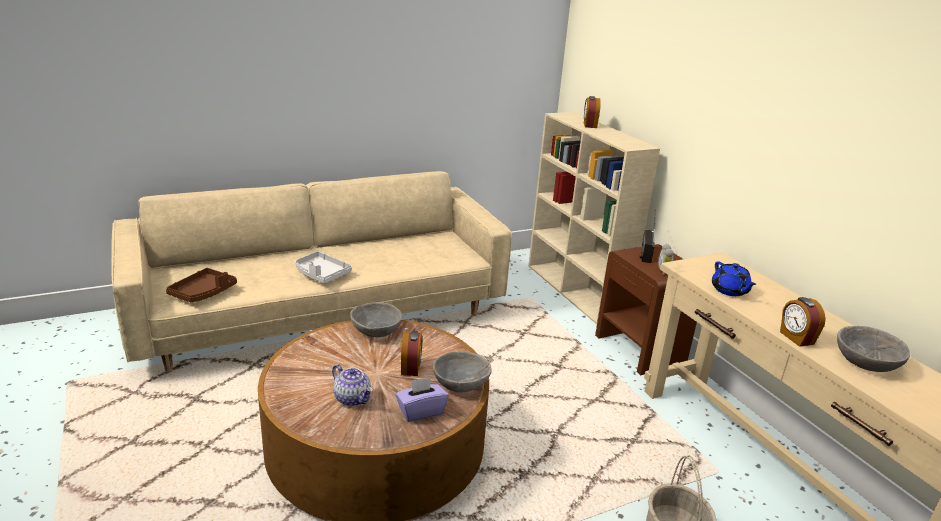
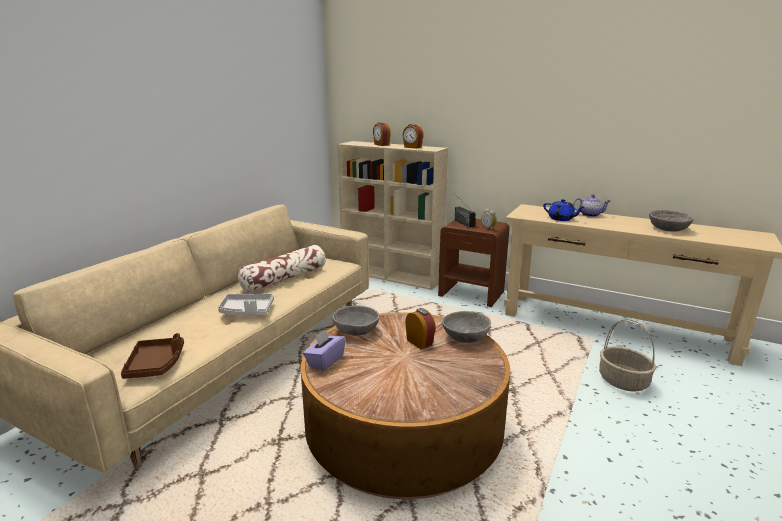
camera: 35 degrees left, 5 degrees down
teapot [332,364,373,406] -> teapot moved to [573,194,611,217]
purple tissue box [395,377,449,422] -> purple tissue box moved to [303,329,346,371]
alarm clock [780,297,826,347] -> alarm clock moved to [403,124,424,149]
none -> pillow [238,245,326,292]

